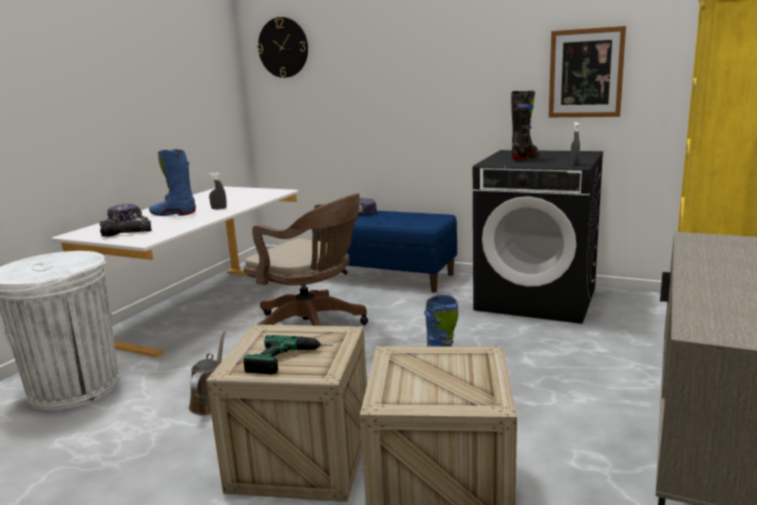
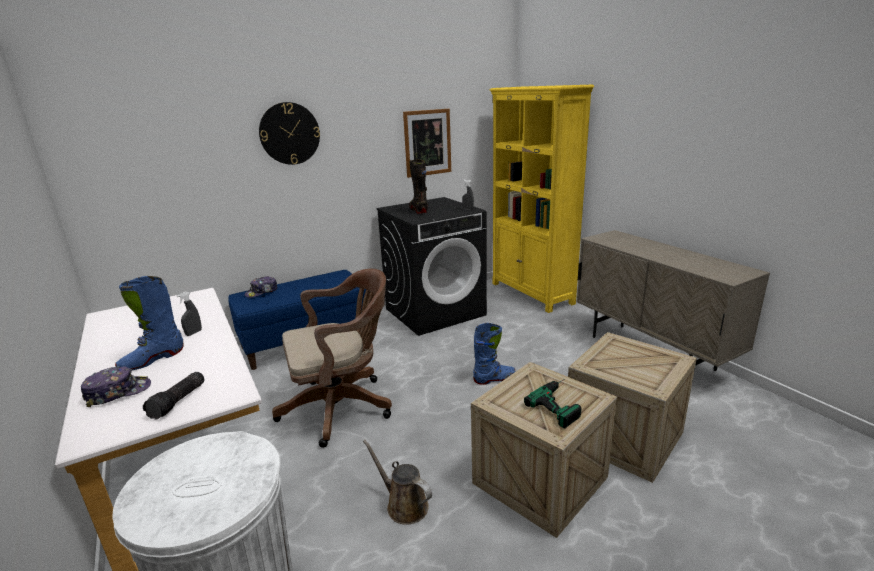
camera: 55 degrees left, 5 degrees up
wall clock [257,17,308,78] -> wall clock moved to [259,102,320,165]

